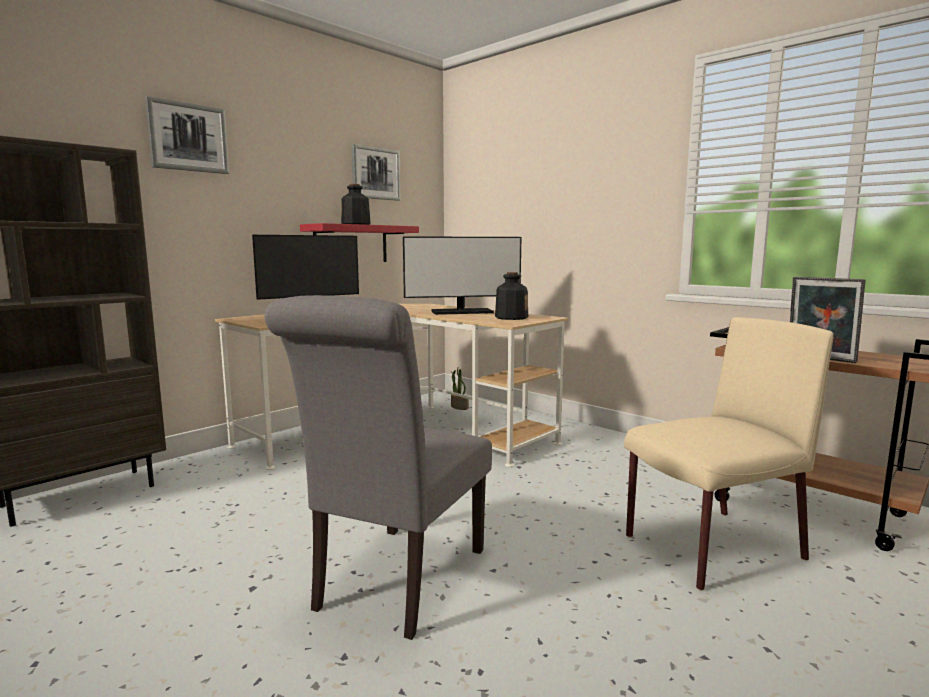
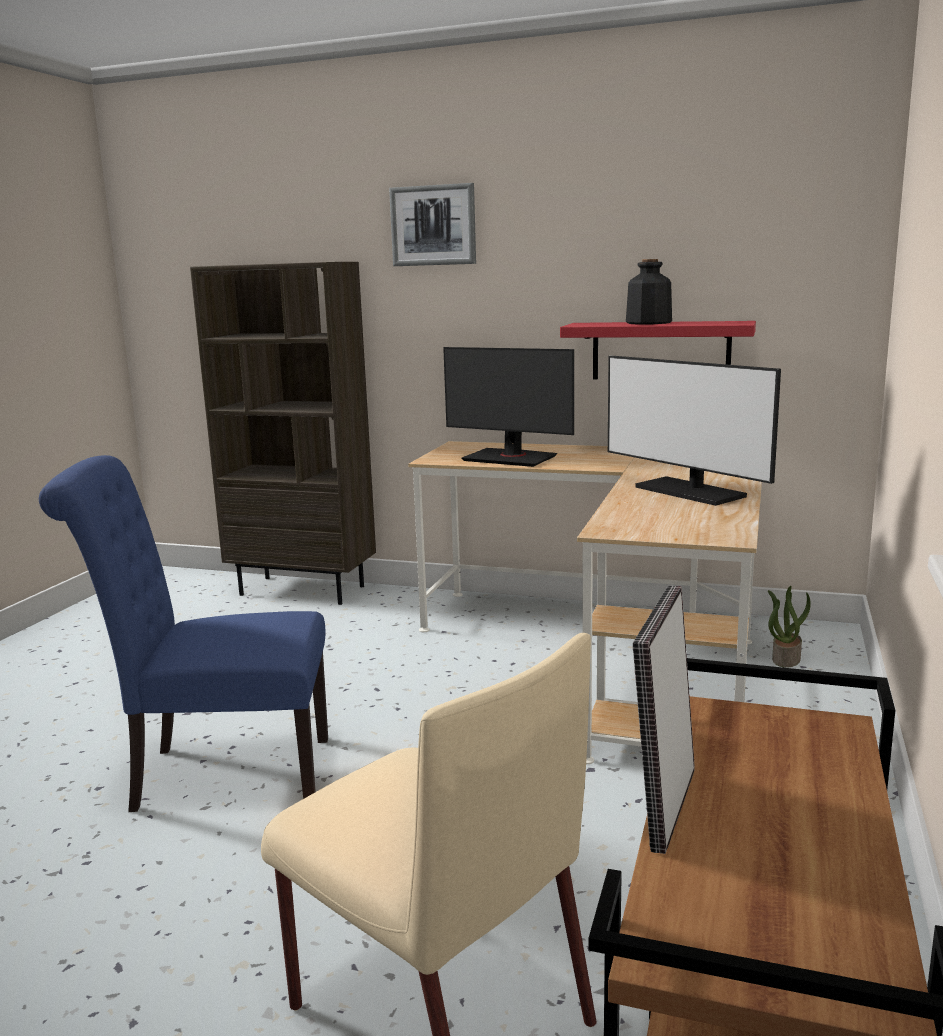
camera: 65 degrees right, 5 degrees up
grey chair [265,295,492,640] -> blue chair [39,455,328,812]
picture [352,144,400,201] -> none
bottle [495,272,528,320] -> none

